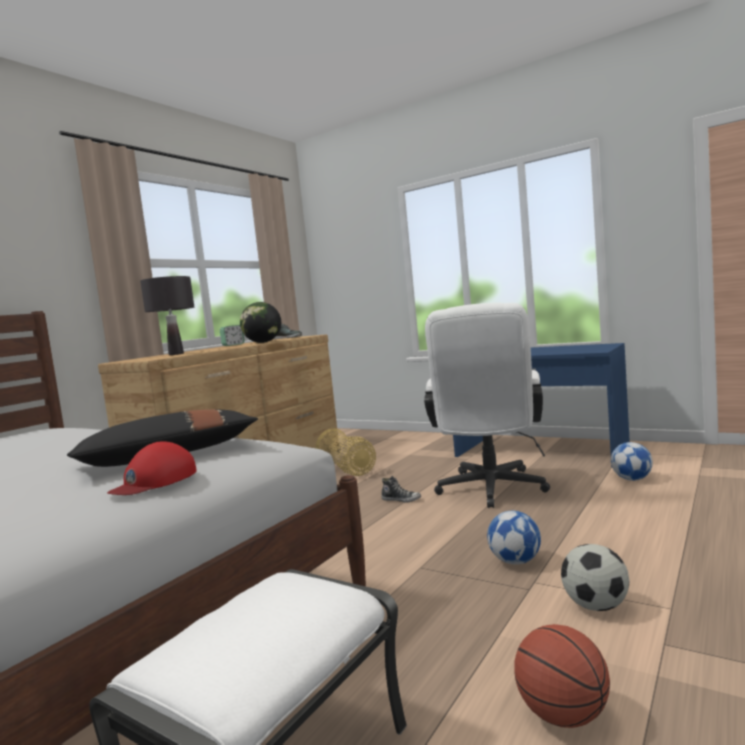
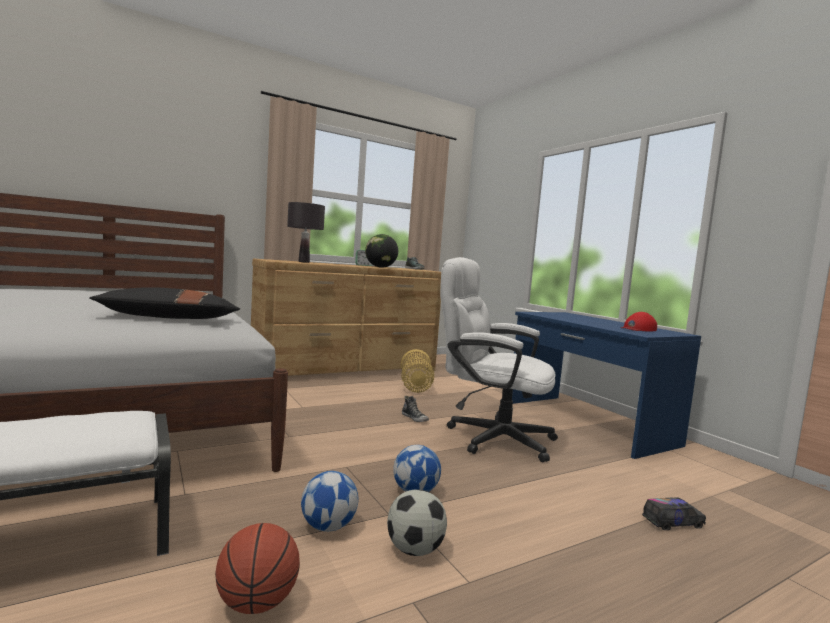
camera: 25 degrees right, 0 degrees up
red cap [107,441,197,495] -> red cap moved to [620,312,657,332]
white office chair [424,303,550,508] -> white office chair turned 75 degrees clockwise [440,257,558,462]
football [611,442,653,481] -> football moved to [301,471,358,532]
none -> toy truck [642,497,706,530]

